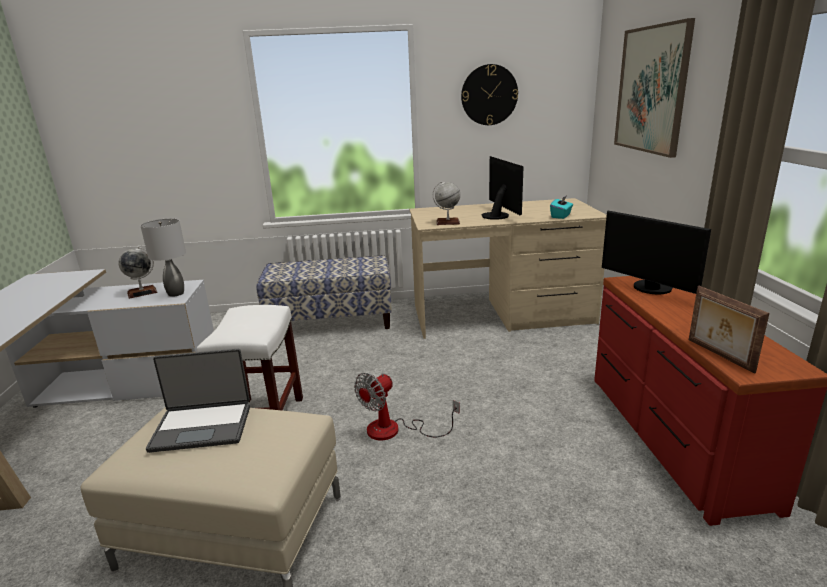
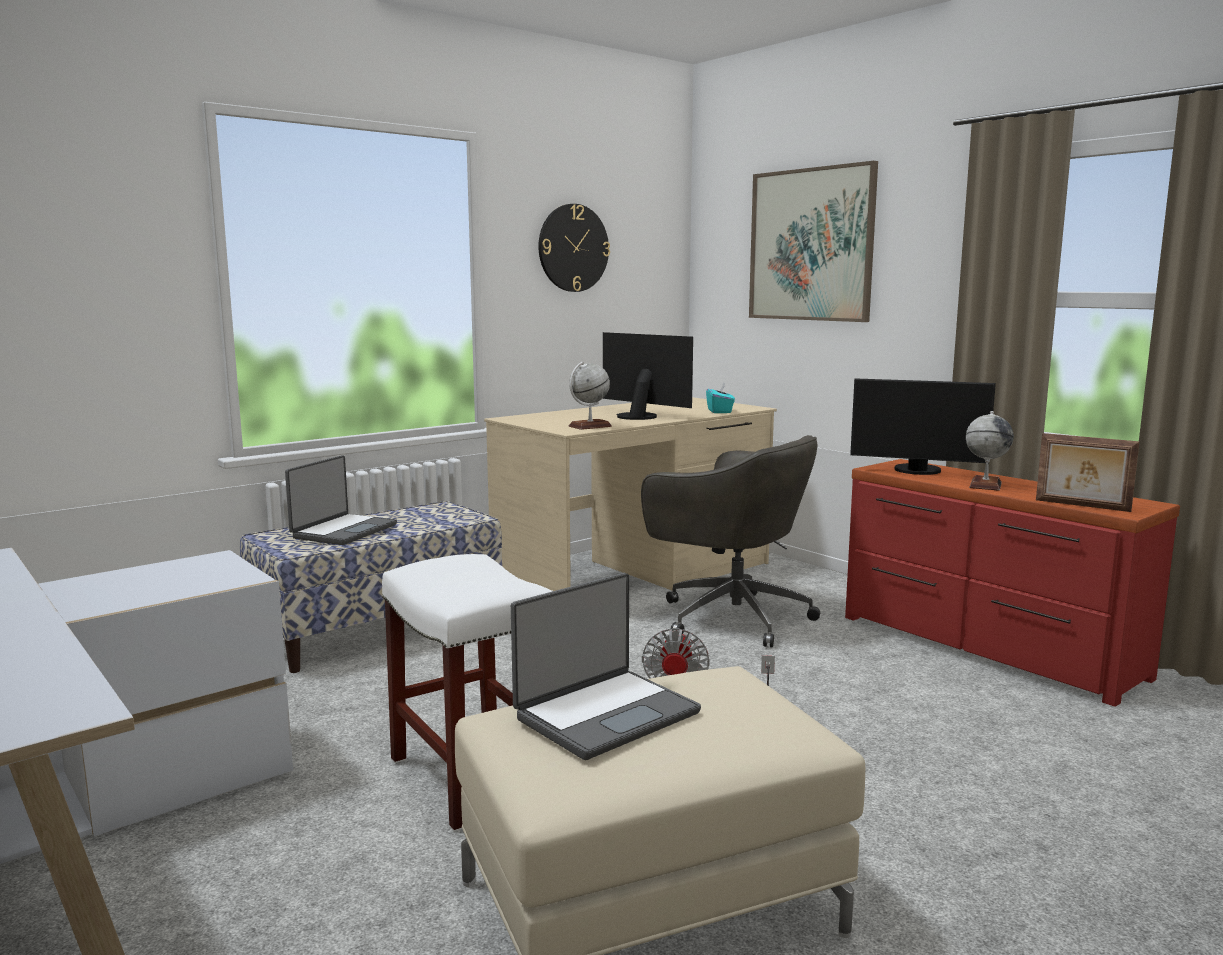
camera: 35 degrees left, 10 degrees down
globe [118,247,158,299] -> globe moved to [966,411,1014,491]
grey table lamp [140,219,186,297] -> none
none -> laptop [285,455,397,545]
none -> grey office chair [641,435,820,648]

